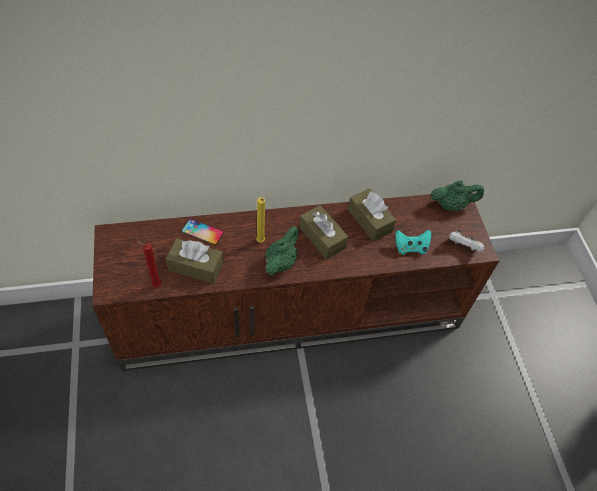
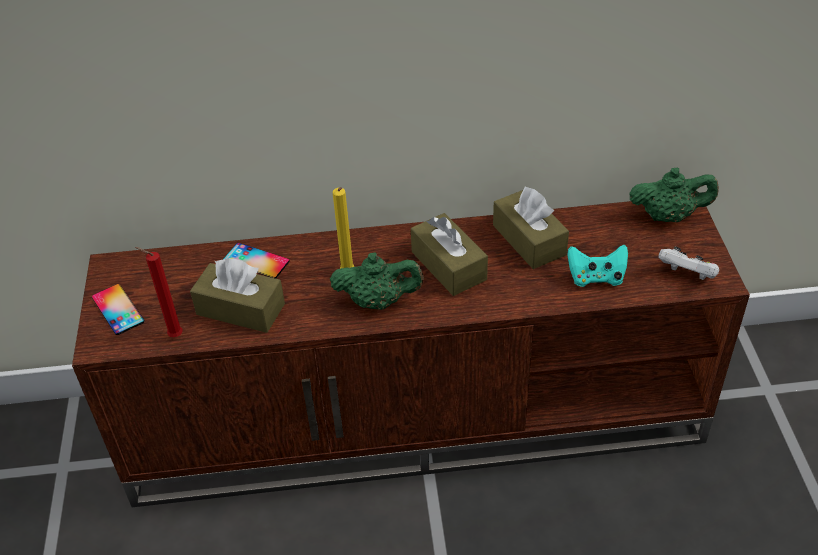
camera: 10 degrees right, 10 degrees down
green teapot [265,226,299,275] -> green teapot turned 60 degrees clockwise [330,252,424,310]
none -> phone [92,284,144,335]

